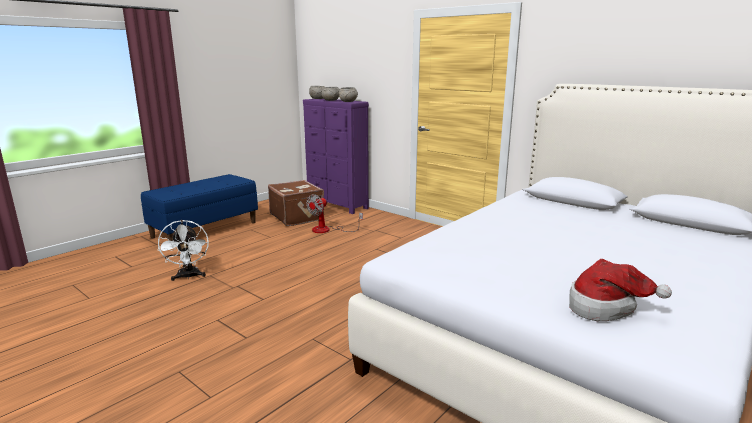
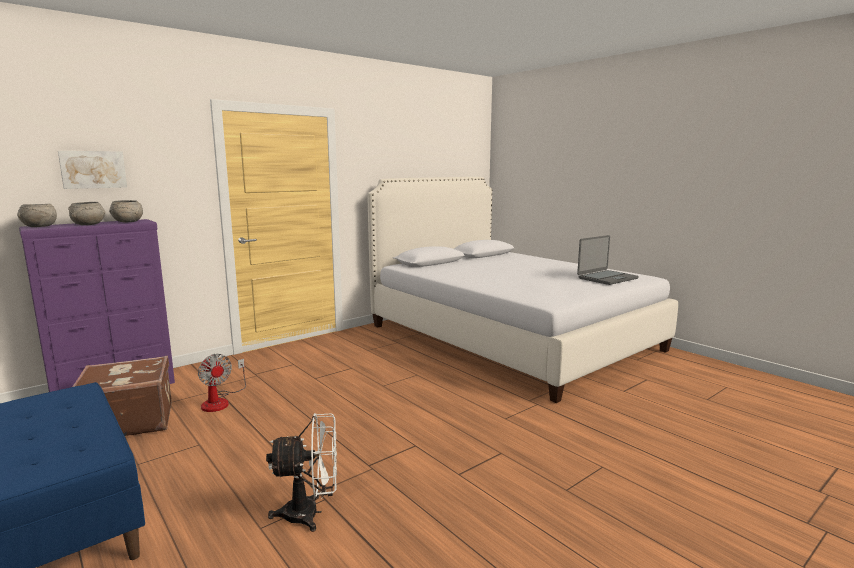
camera: 80 degrees left, 5 degrees down
hat [569,259,672,321] -> laptop [577,235,639,285]
none -> picture [58,151,127,189]

